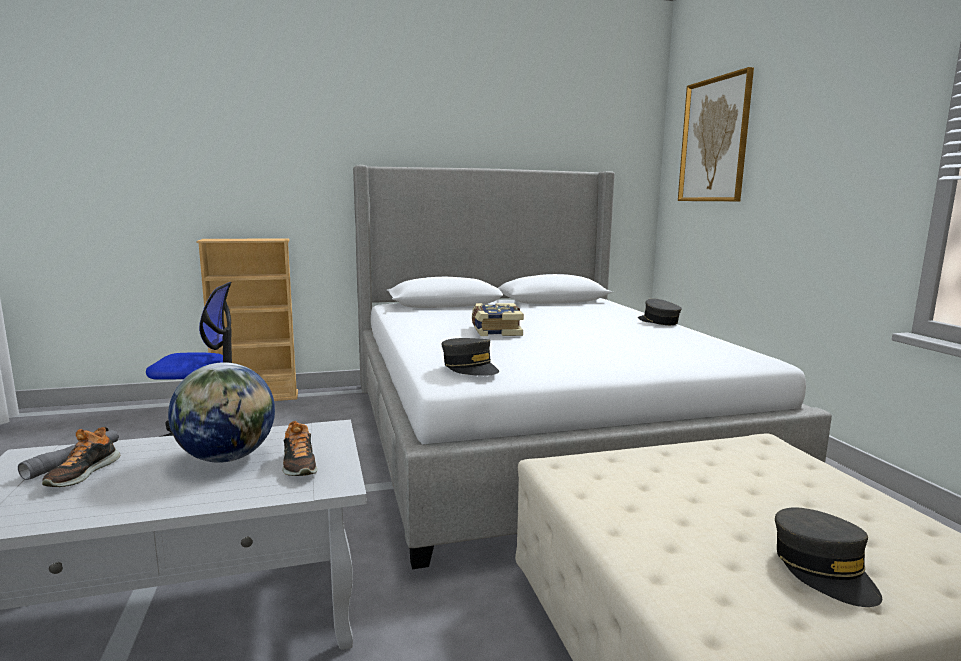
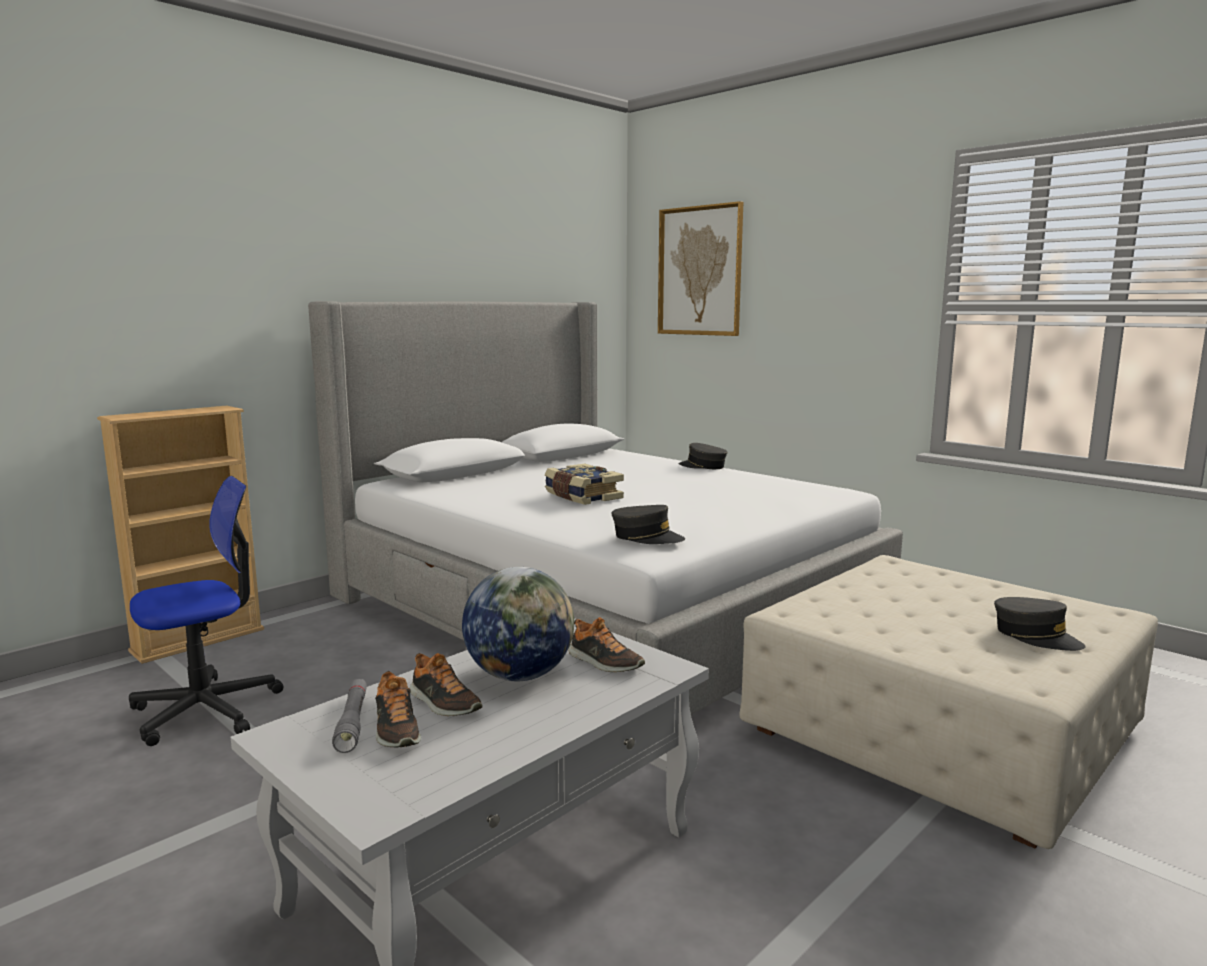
camera: 30 degrees left, 0 degrees up
none -> shoe [410,653,483,716]

